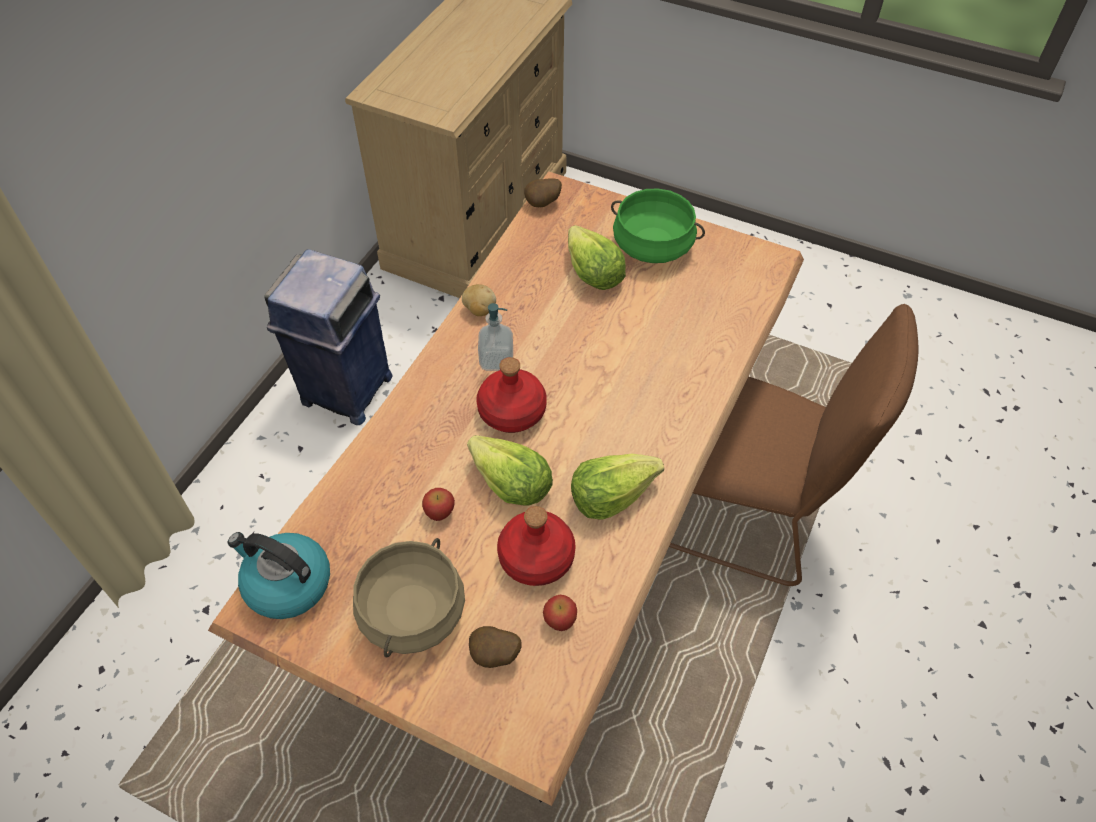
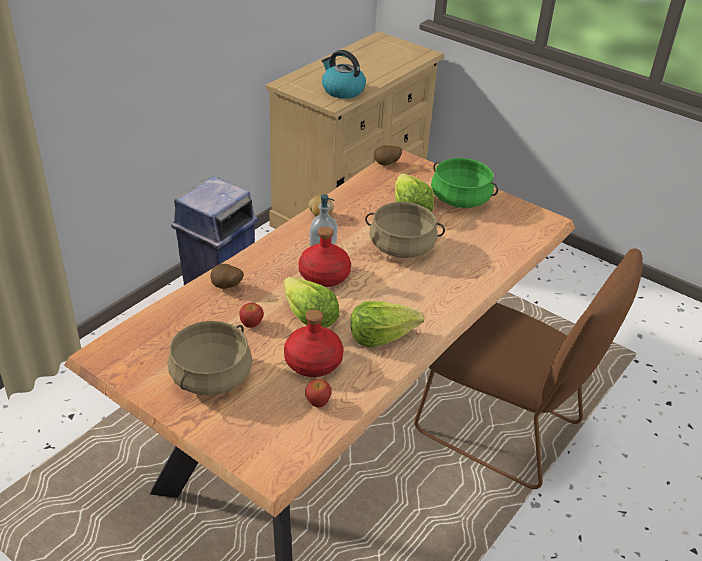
camera: 10 degrees right, 15 degrees down
kettle [228,532,330,619] -> kettle moved to [321,50,366,99]
potato [469,626,522,668] -> potato moved to [211,264,244,289]
none -> beige cooking pot [365,202,445,258]

